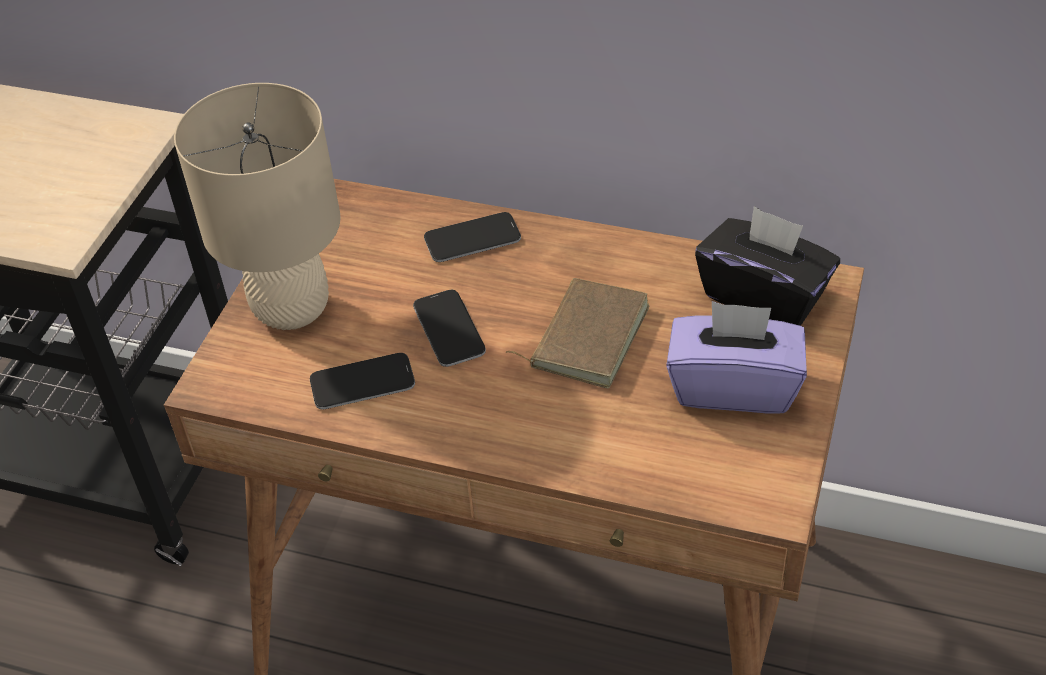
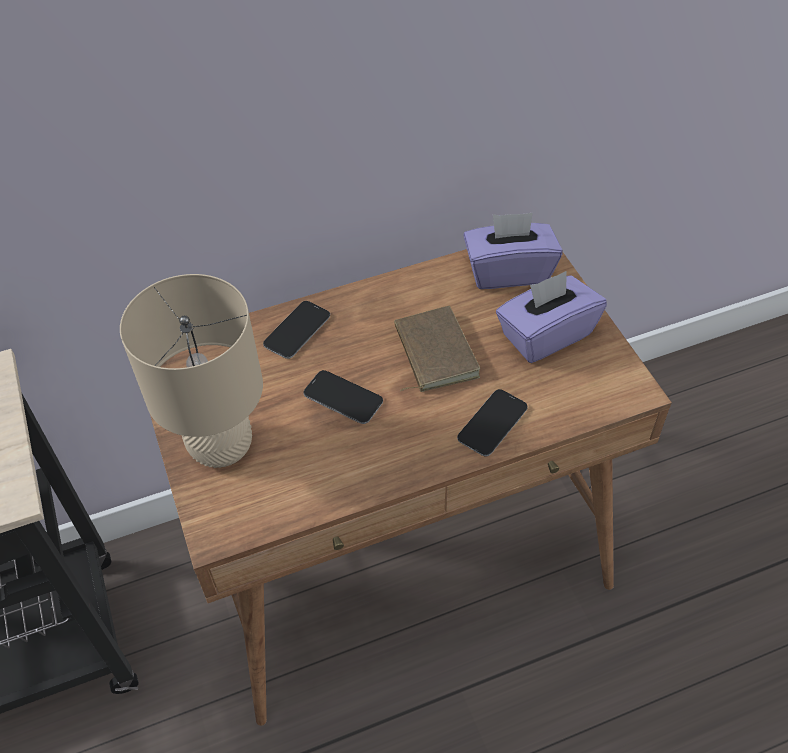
camera: 40 degrees left, 5 degrees up
phone [310,353,415,409] -> phone moved to [457,389,528,456]
black tissue box [695,206,840,326] -> purple tissue box [463,213,562,289]

